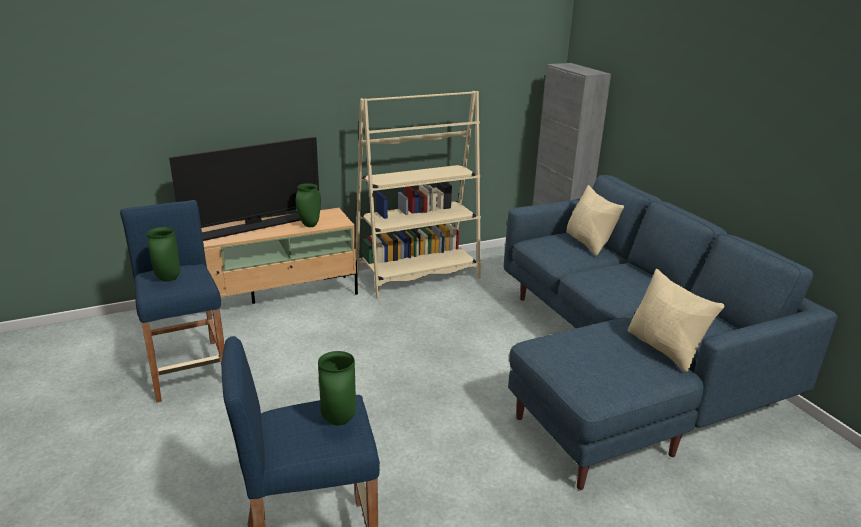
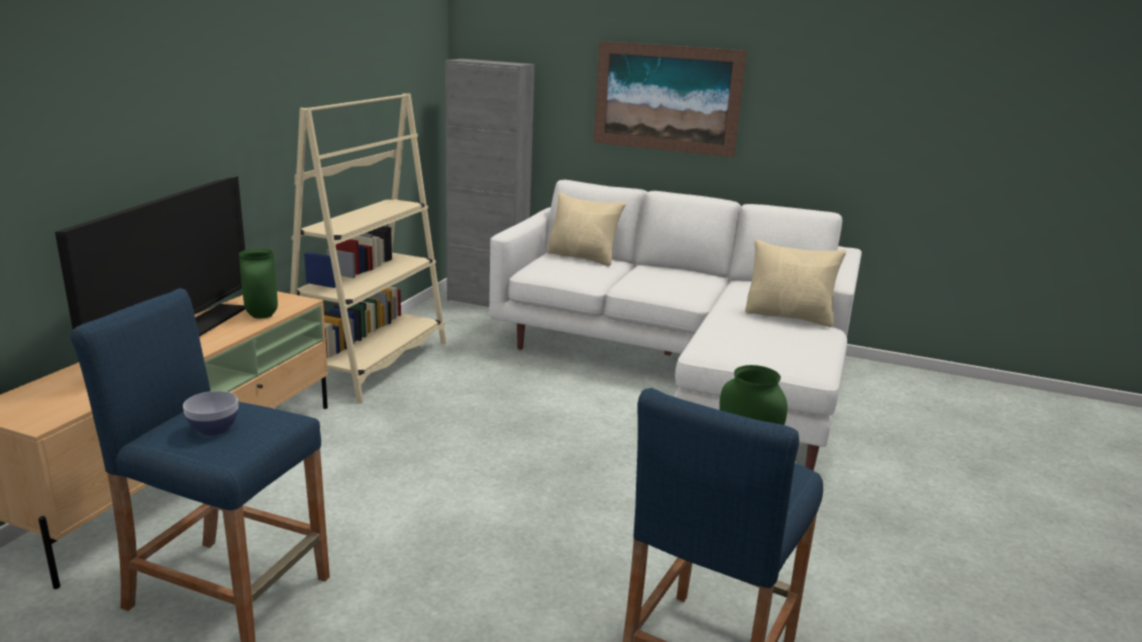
camera: 45 degrees left, 5 degrees down
green vase [147,227,180,282] -> bowl [183,391,238,436]
blue sofa [504,175,838,490] -> white sofa [489,180,862,471]
none -> picture [594,41,747,158]

